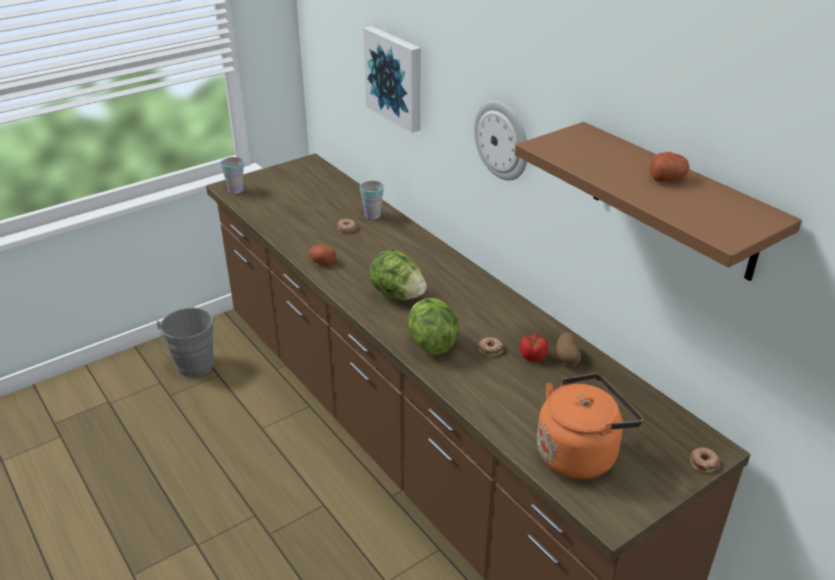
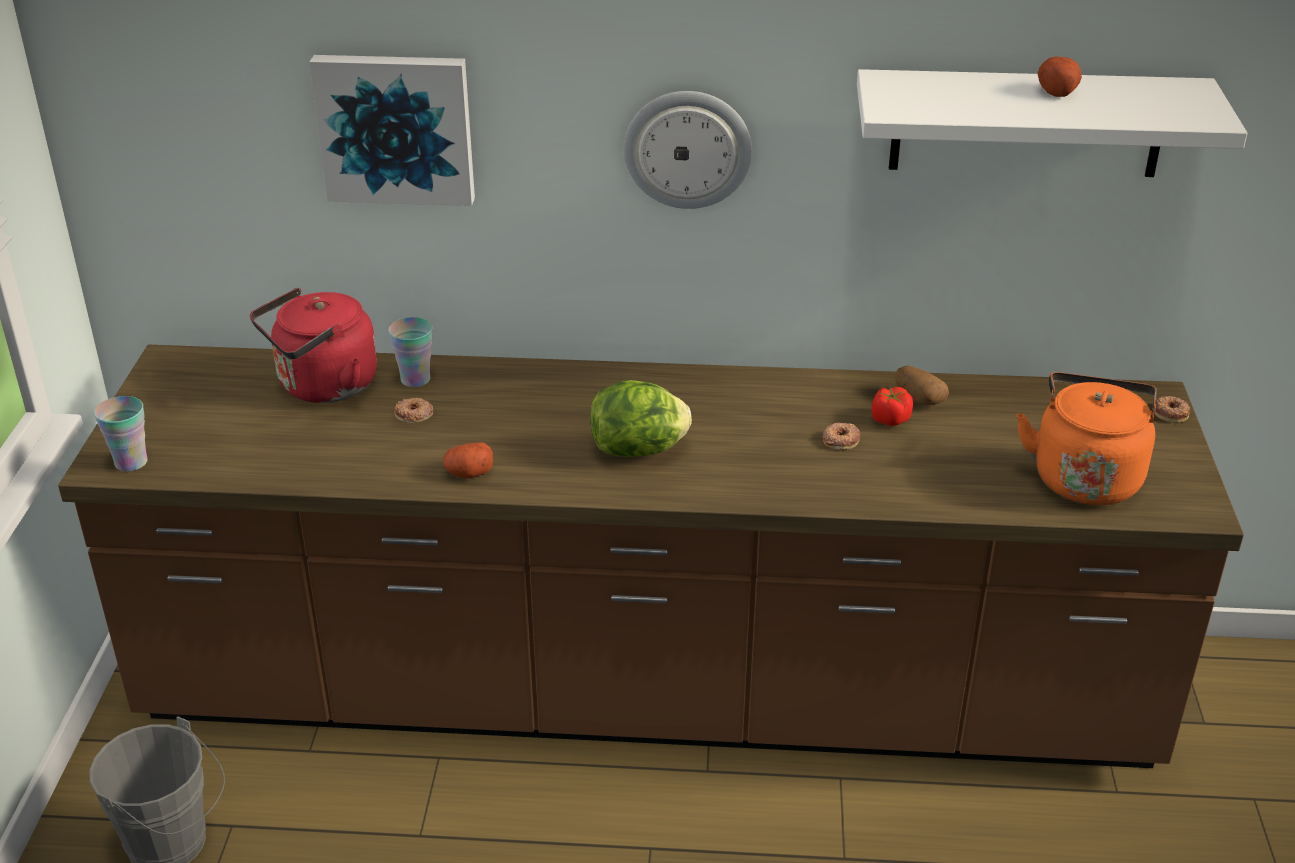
camera: 50 degrees left, 0 degrees up
lettuce [408,298,460,355] -> none
brown shelf [515,122,802,281] -> white shelf [857,69,1248,177]
none -> red kettle [250,287,377,403]

